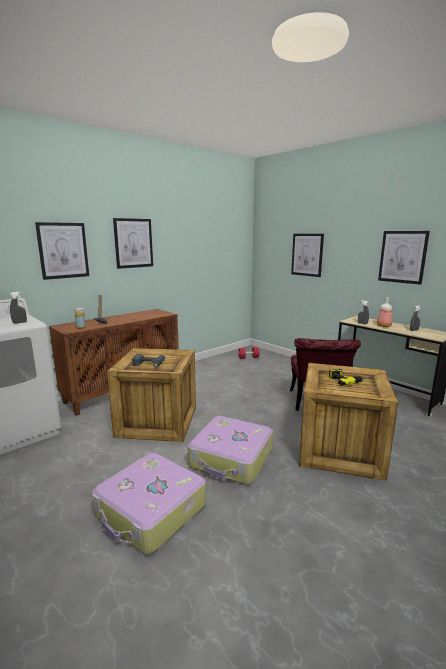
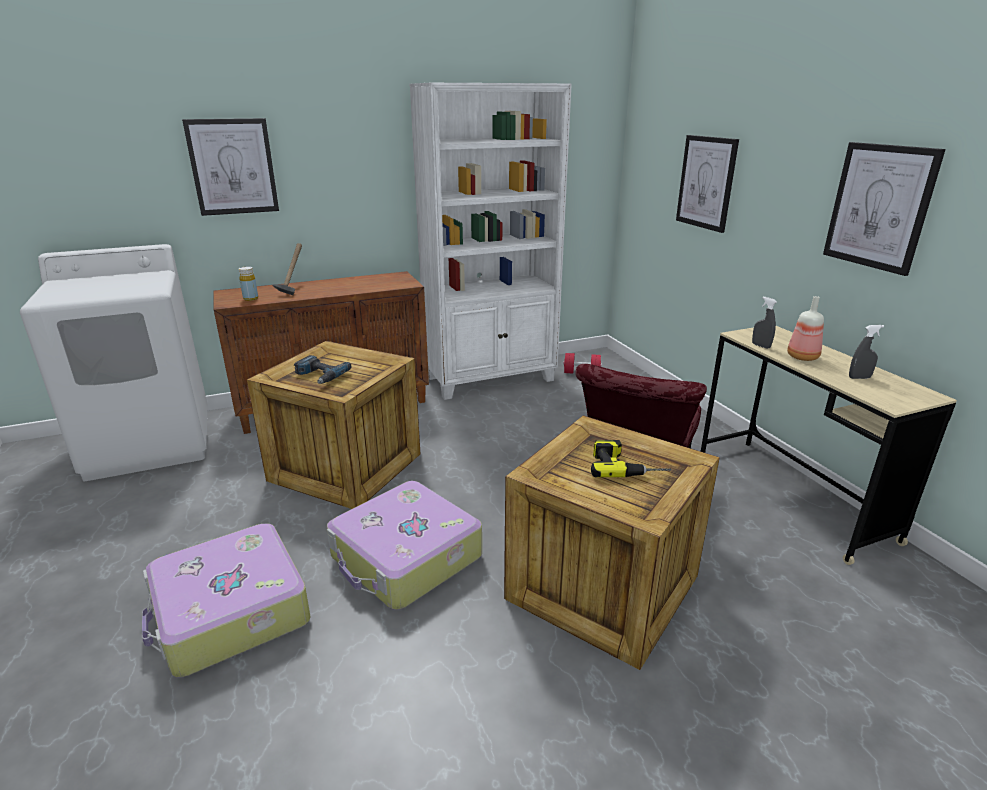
camera: 20 degrees right, 10 degrees up
grey spray bottle [10,292,27,323] -> none
picture [113,218,153,269] -> none
none -> white bookcase [409,83,572,400]

